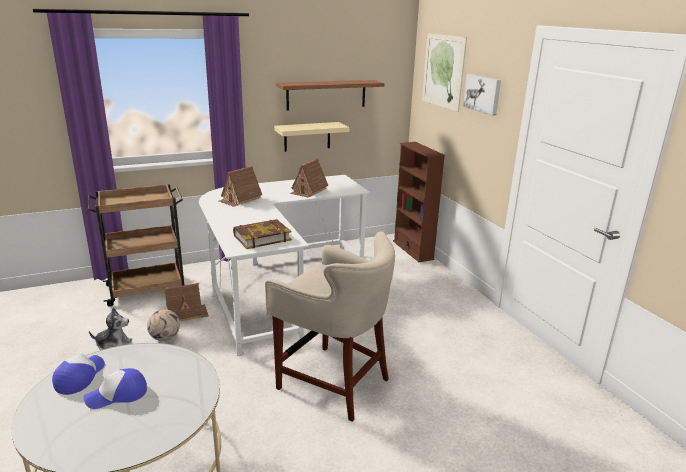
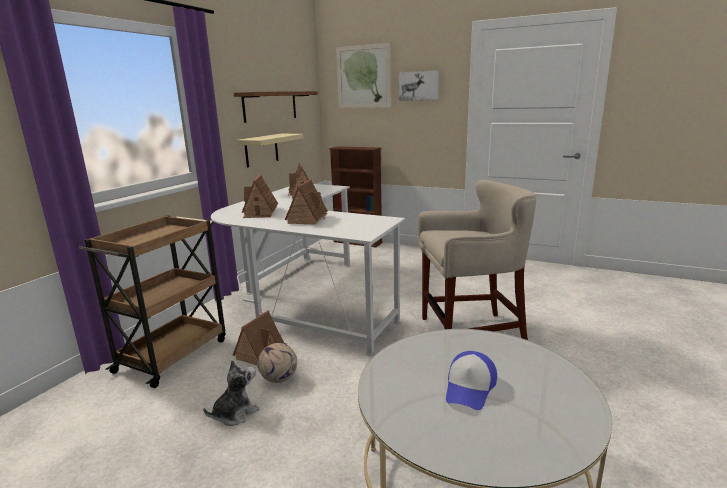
camera: 40 degrees left, 5 degrees down
cap [52,354,105,395] -> none
book [233,219,292,249] -> none
none -> toy house [285,179,328,224]

